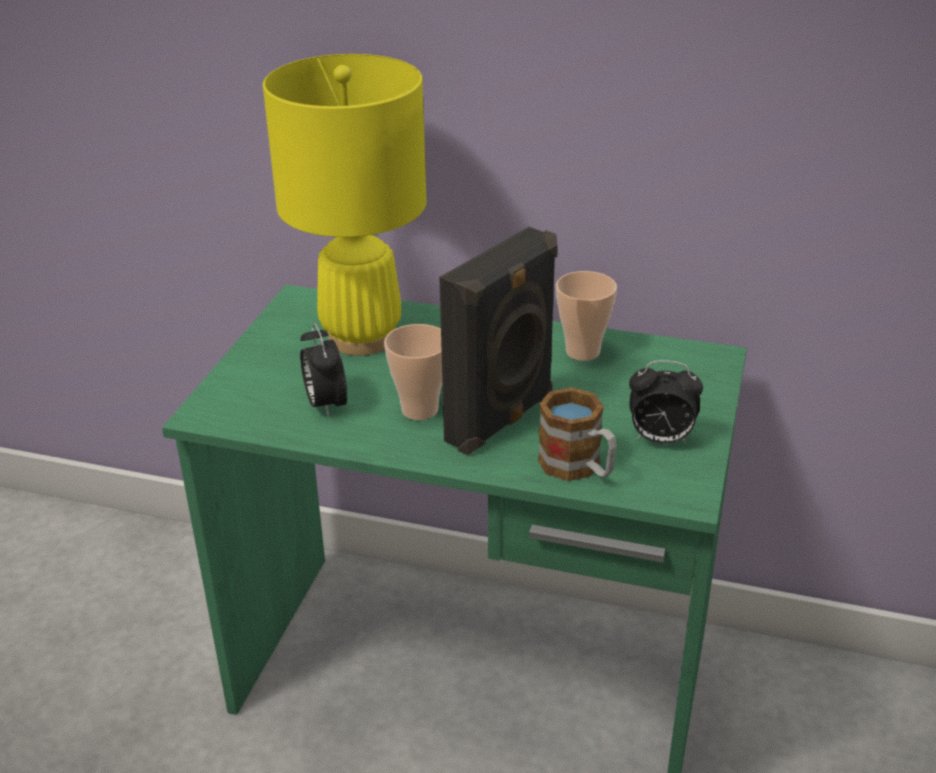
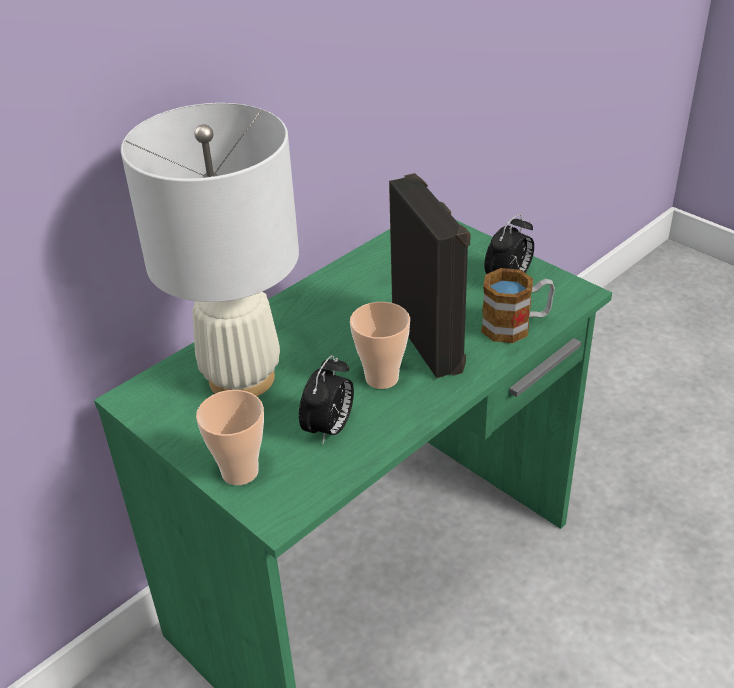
camera: 60 degrees left, 5 degrees up
yellow table lamp [263,54,426,356] -> white table lamp [121,103,299,396]
alarm clock [300,323,347,418] -> alarm clock turned 75 degrees counterclockwise [299,355,354,445]
cup [556,271,617,361] -> cup moved to [196,390,264,485]

